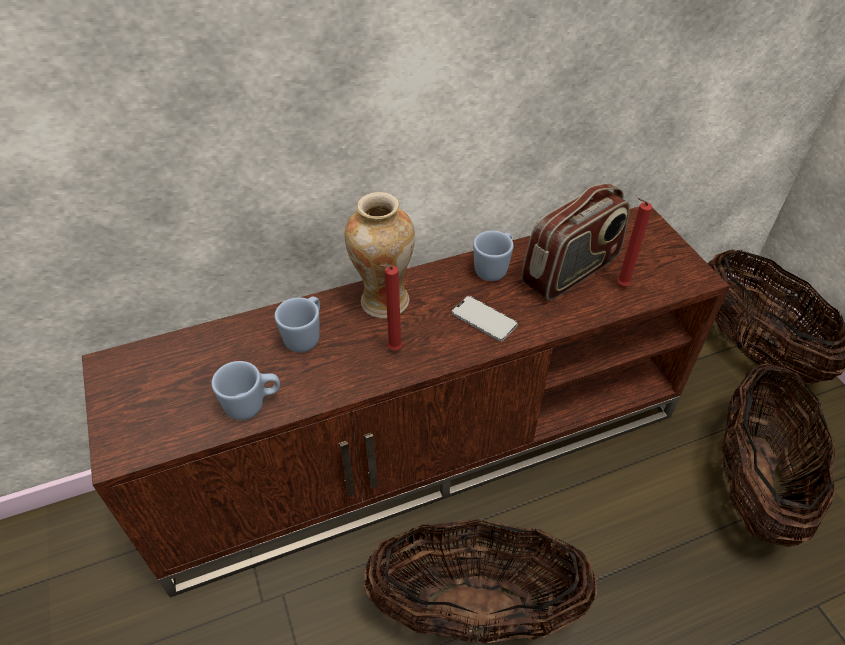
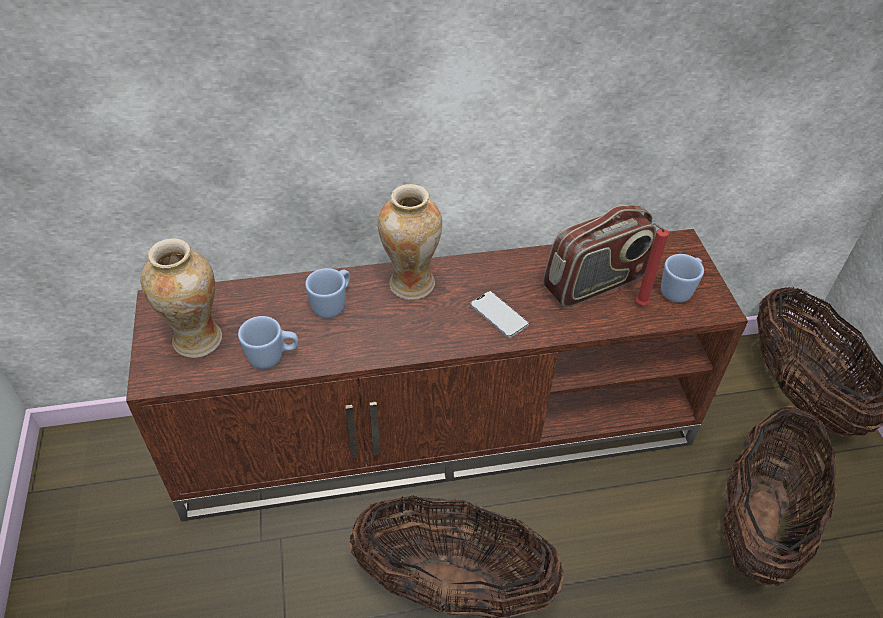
camera: 10 degrees right, 0 degrees up
red candle [379,265,403,351] -> none
blue mug [473,231,513,281] -> blue mug moved to [661,254,704,303]
none -> vase [140,238,222,358]

